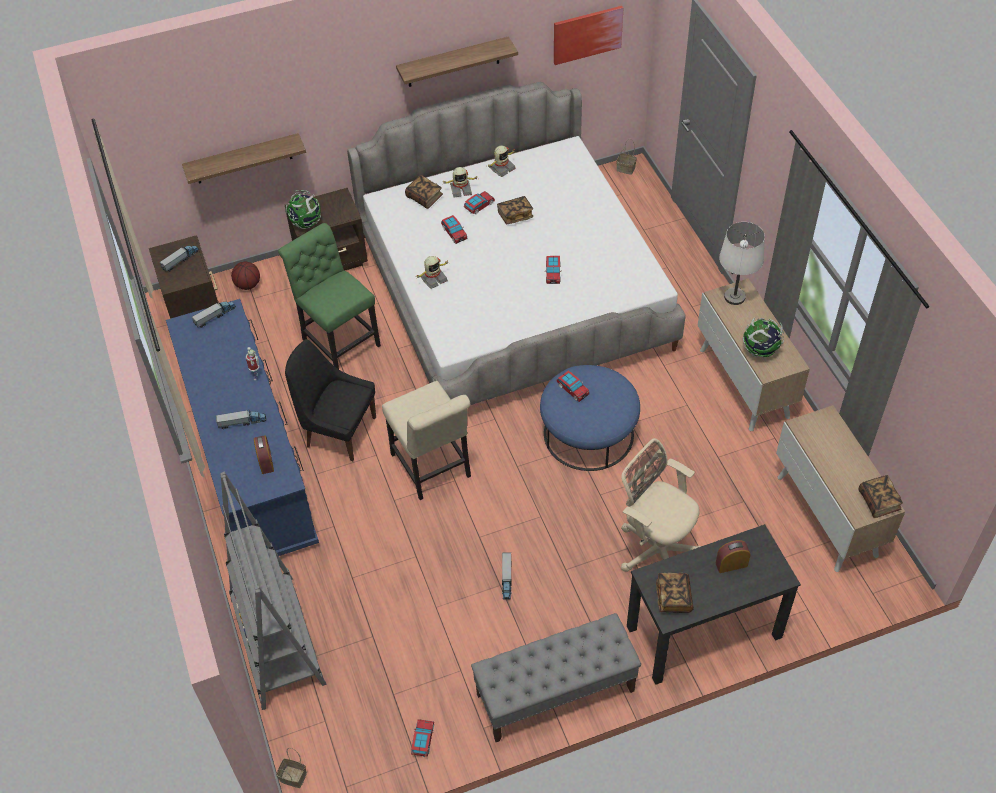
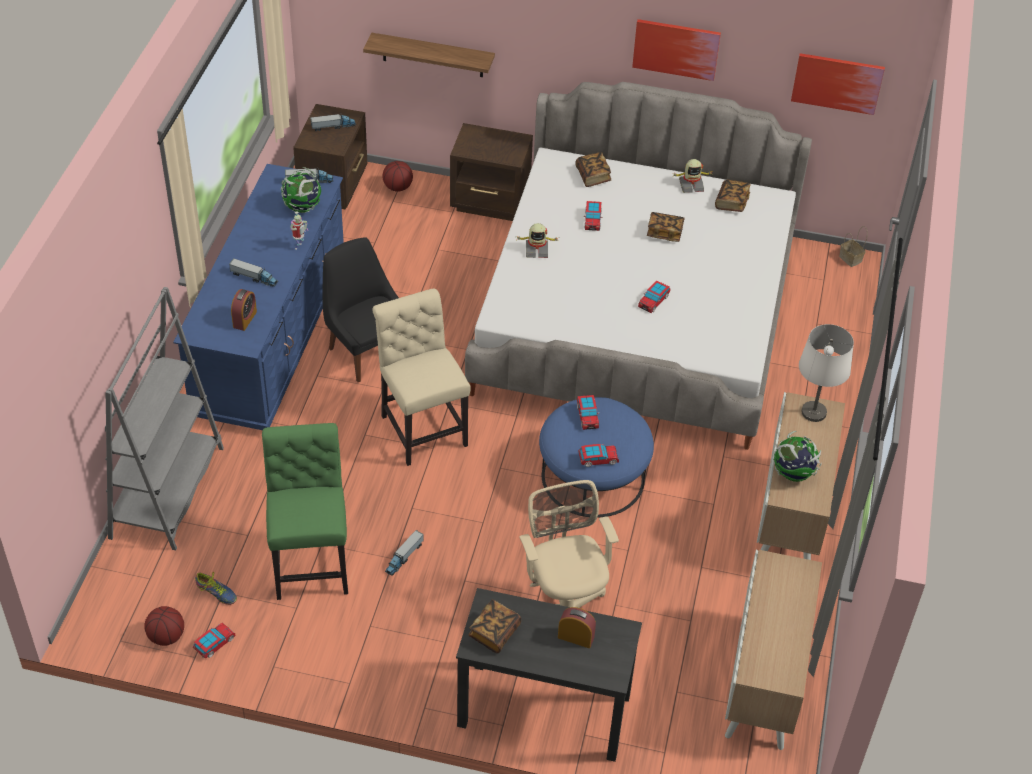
camera: 30 degrees right, 5 degrees down
basket [276,748,307,788] -> none
green chair [278,223,381,369] -> green chair moved to [262,423,348,600]
globe [285,190,321,229] -> globe moved to [281,167,321,213]
beige chair [382,381,471,500] -> beige chair turned 150 degrees clockwise [373,289,471,466]
shelf [396,36,518,87] -> picture [632,19,721,81]
toy robot [443,167,479,197] -> none
toy car [464,191,495,214] -> toy car moved to [578,444,619,467]
grey bench [471,613,641,742] -> none
book [859,475,903,518] -> book moved to [715,180,751,212]
none -> basketball [144,606,184,646]
none -> shoe [195,572,237,605]

